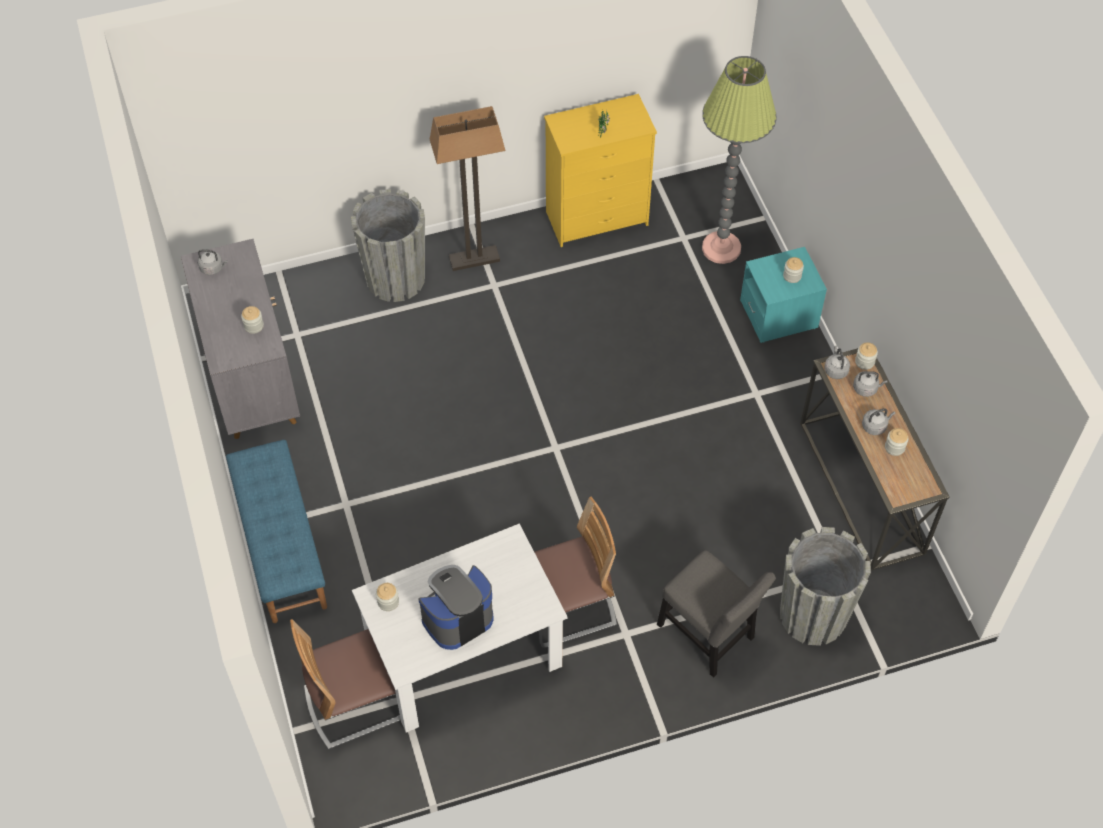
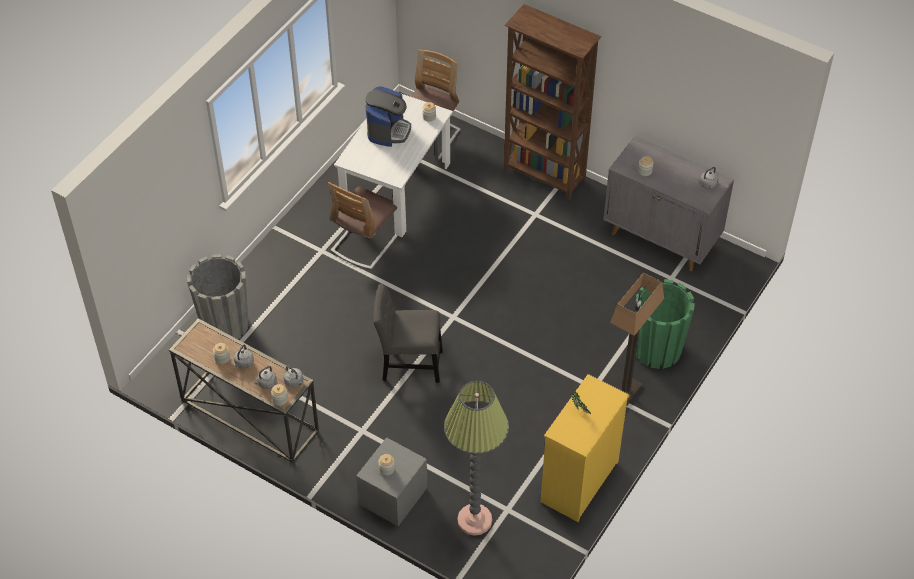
camera: 140 degrees right, 5 degrees down
blue bench [226,440,327,623] -> brown bookcase [504,4,601,200]
grey planter [351,189,425,302] -> green planter [635,279,695,369]
grey chair [657,550,776,678] -> grey chair moved to [373,284,443,383]
turquoise nightstand [740,247,827,343] -> grey nightstand [356,437,427,526]

